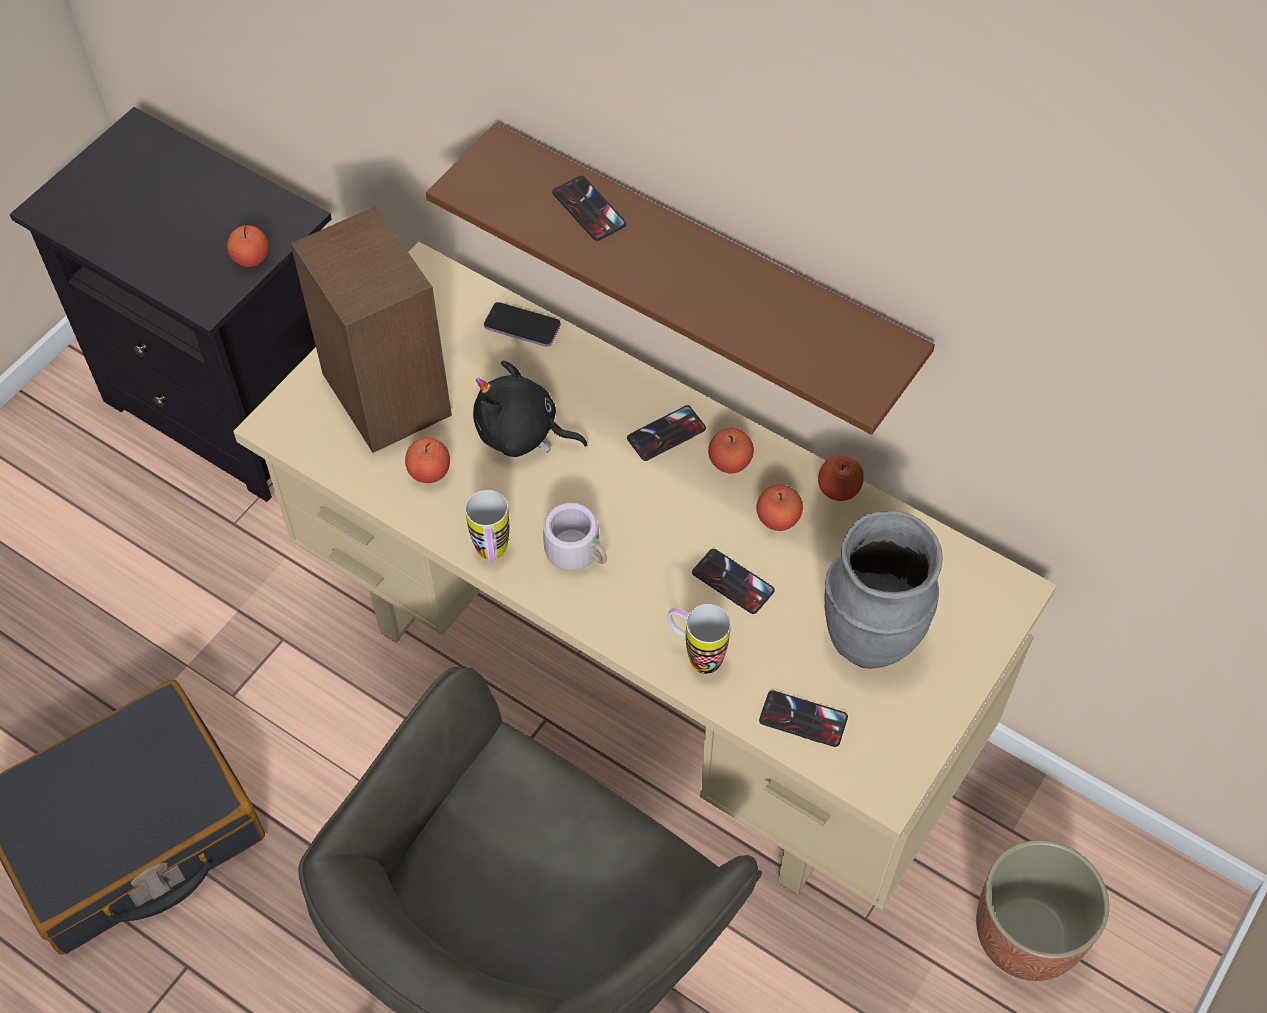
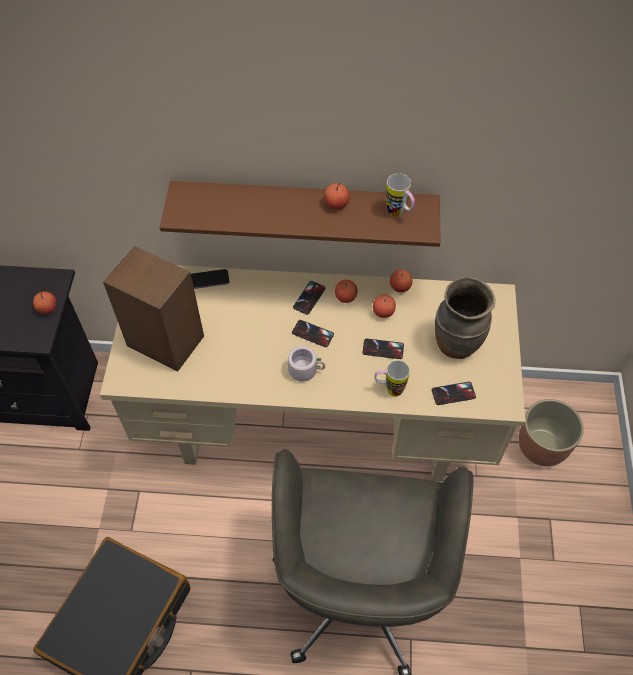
camera: 30 degrees left, 0 degrees up
apple [405,438,450,483] -> apple moved to [324,183,350,210]
mug [465,490,509,561] -> mug moved to [386,173,415,217]
black plush toy [473,361,588,457] -> none
phone [552,175,626,241] -> phone moved to [292,320,334,347]
grey vase [825,511,943,668] -> brown vase [435,277,495,359]

